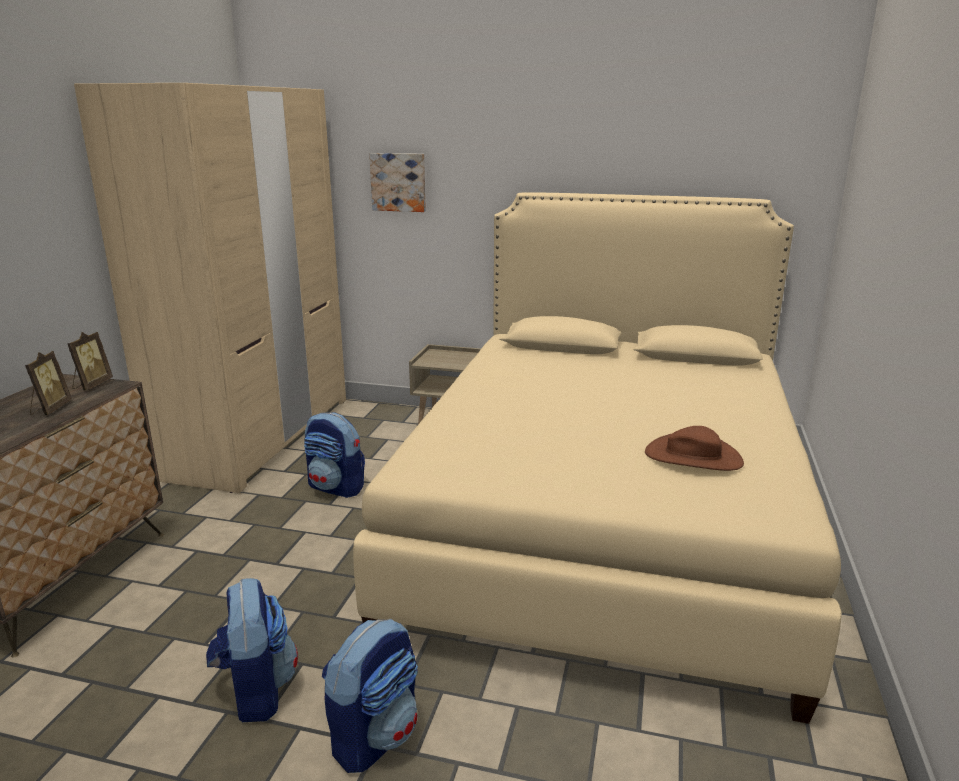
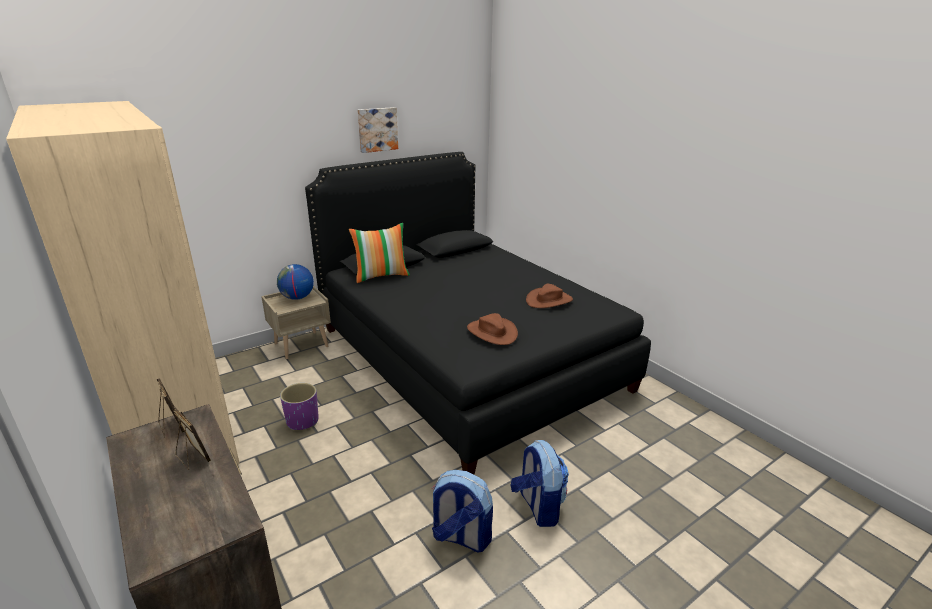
camera: 50 degrees left, 5 degrees up
backpack [304,413,365,498] -> purple planter [280,383,319,431]
beige bed [353,192,842,724] -> black bed [305,152,651,475]
picture [369,153,426,212] -> picture moved to [357,107,398,153]
none -> globe [277,264,314,300]
none -> pillow [349,223,410,283]
none -> brown hat [467,313,518,345]

